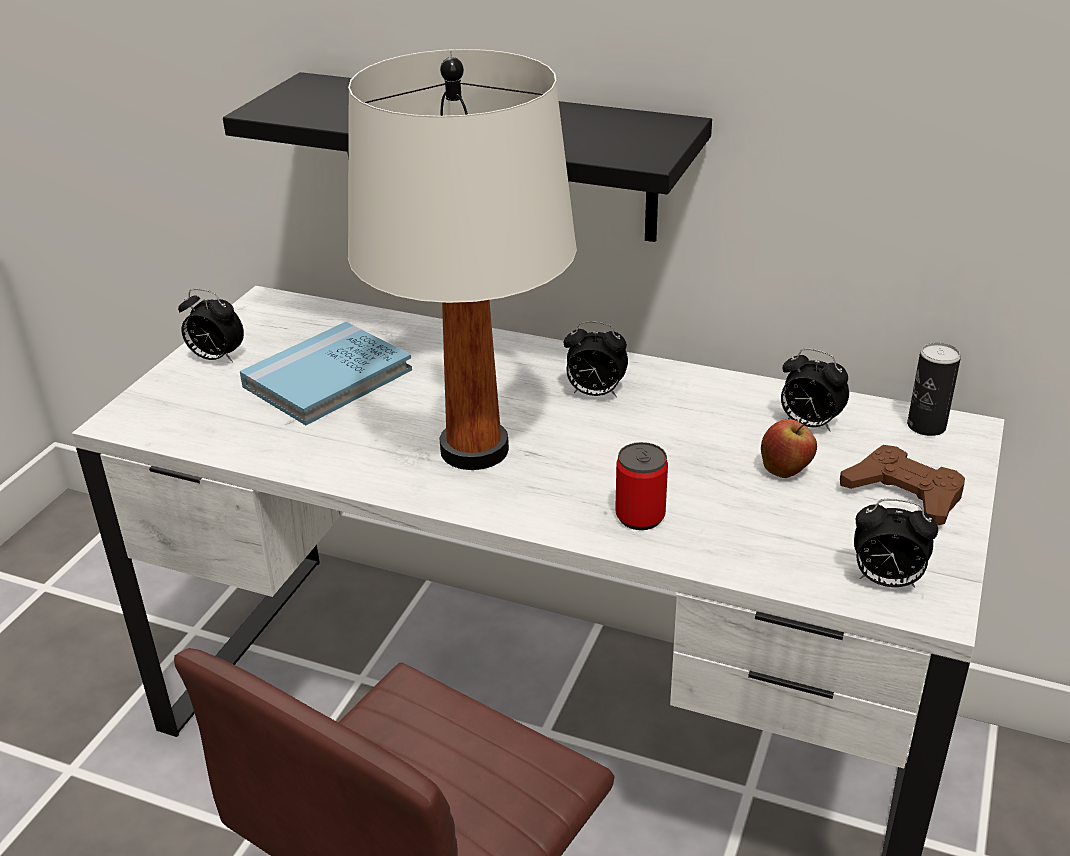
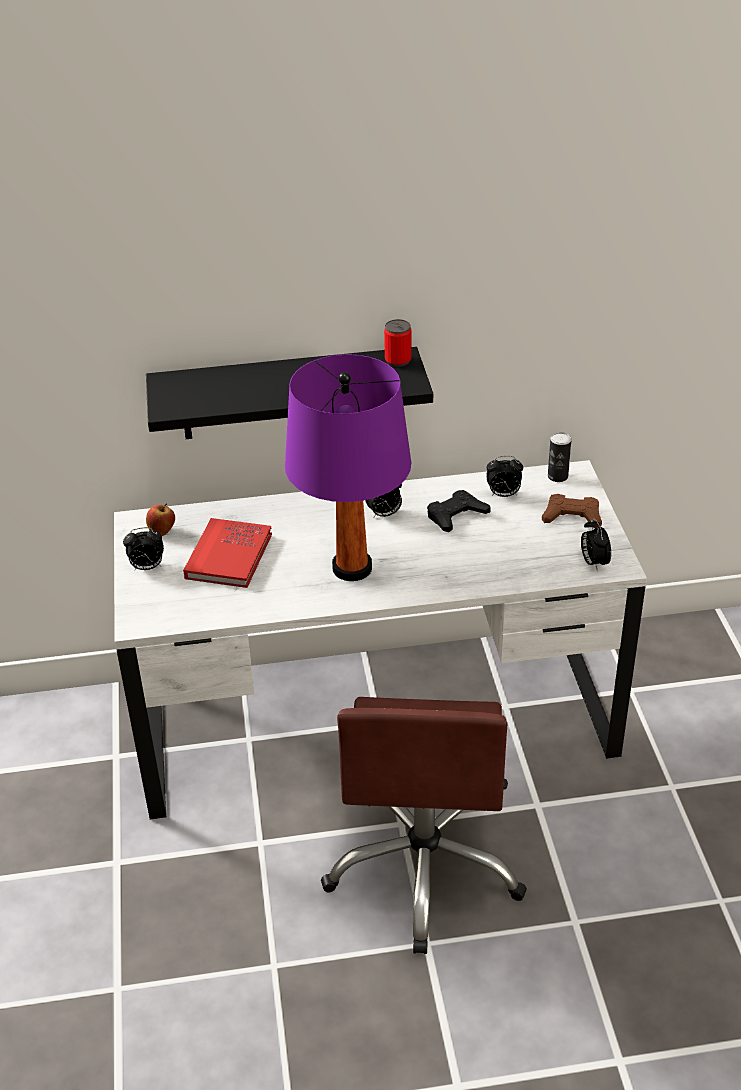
camera: 30 degrees left, 5 degrees up
blue book [240,322,412,425] -> red book [183,518,272,588]
white table lamp [348,49,577,470] -> purple table lamp [285,354,412,581]
can [615,442,668,530] -> can moved to [384,319,412,367]
apple [761,419,817,478] -> apple moved to [146,503,175,536]
alarm clock [854,499,938,588] -> alarm clock turned 90 degrees clockwise [581,518,611,570]
none -> black game controller [427,490,491,532]

